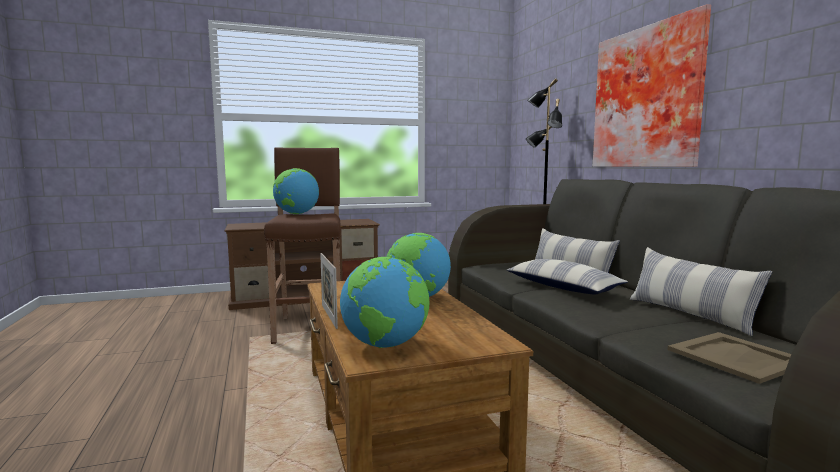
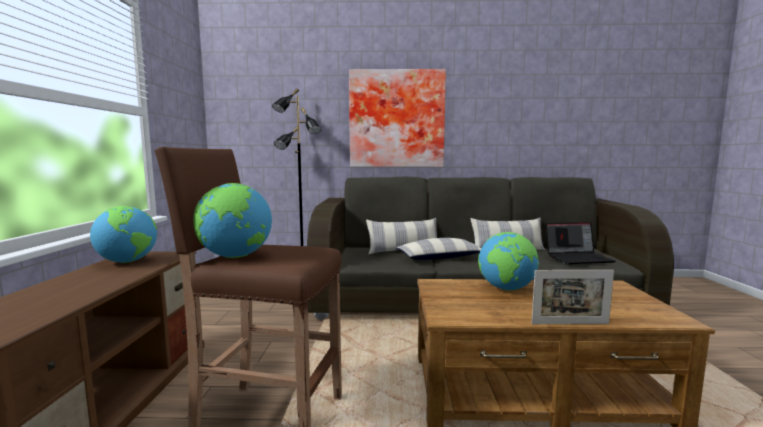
camera: 70 degrees left, 0 degrees up
globe [340,257,429,348] -> globe moved to [90,206,157,263]
beige tray [668,332,791,384] -> laptop [546,222,615,264]

